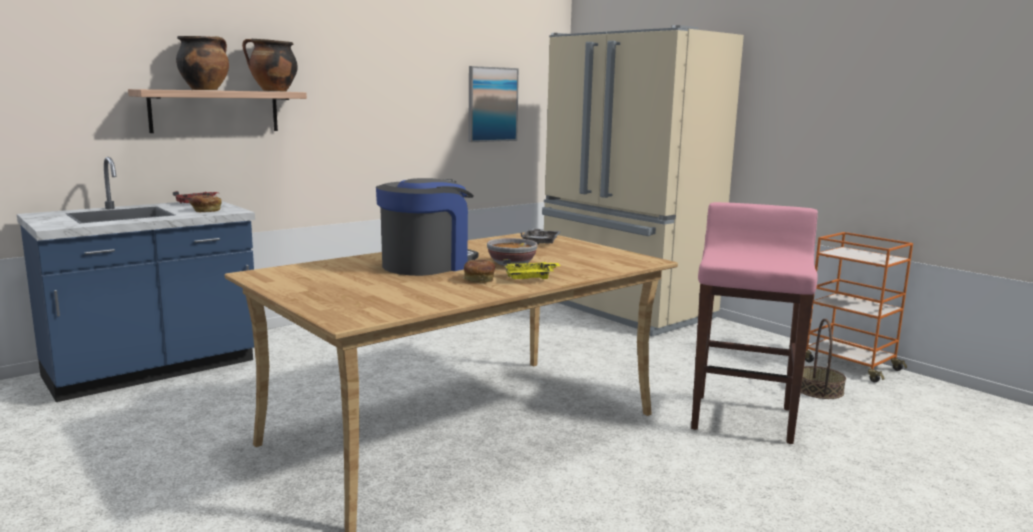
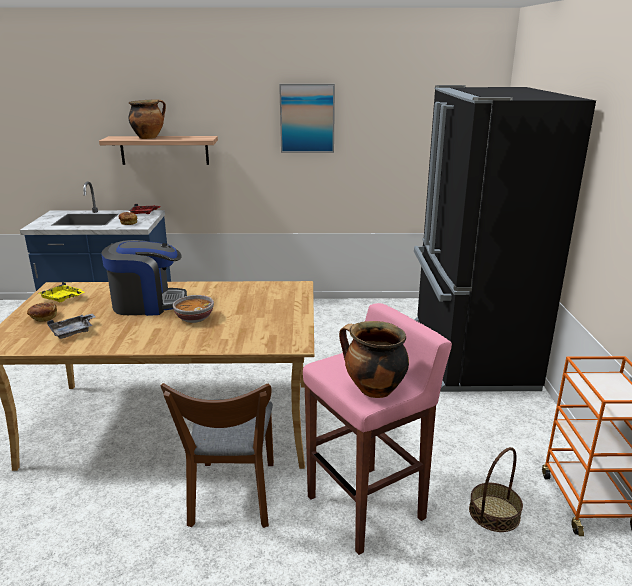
camera: 40 degrees right, 10 degrees up
cooking pot [242,39,298,92] -> cooking pot moved to [339,321,409,398]
bread [463,259,495,283] -> bread moved to [27,302,57,322]
picture [468,66,519,142] -> picture moved to [279,84,335,153]
yellow tray [503,259,560,279] -> yellow tray moved to [38,282,84,303]
grey tray [520,228,561,245] -> grey tray moved to [47,314,95,339]
beige fridge [542,25,744,336] -> black fridge [414,85,596,392]
none -> brown chair [161,383,274,528]

